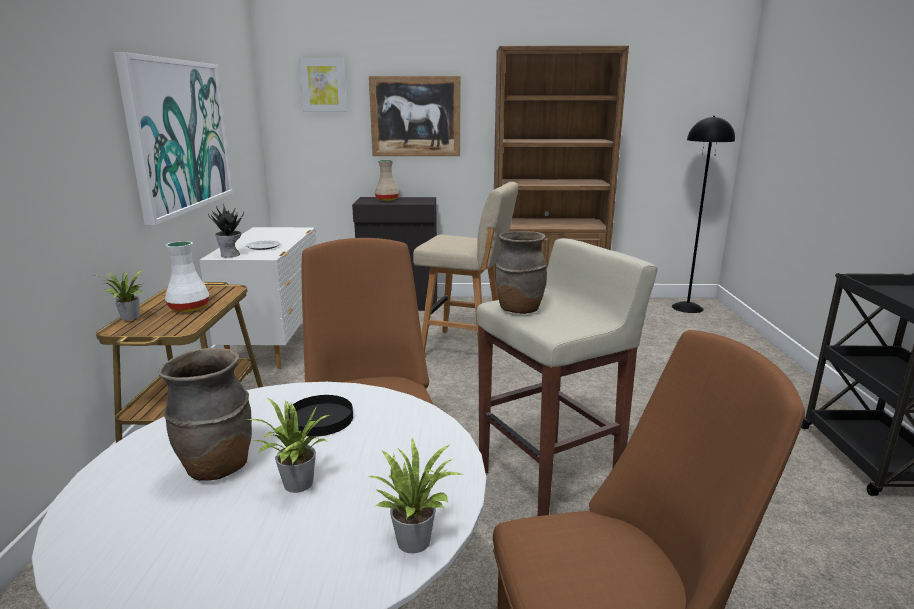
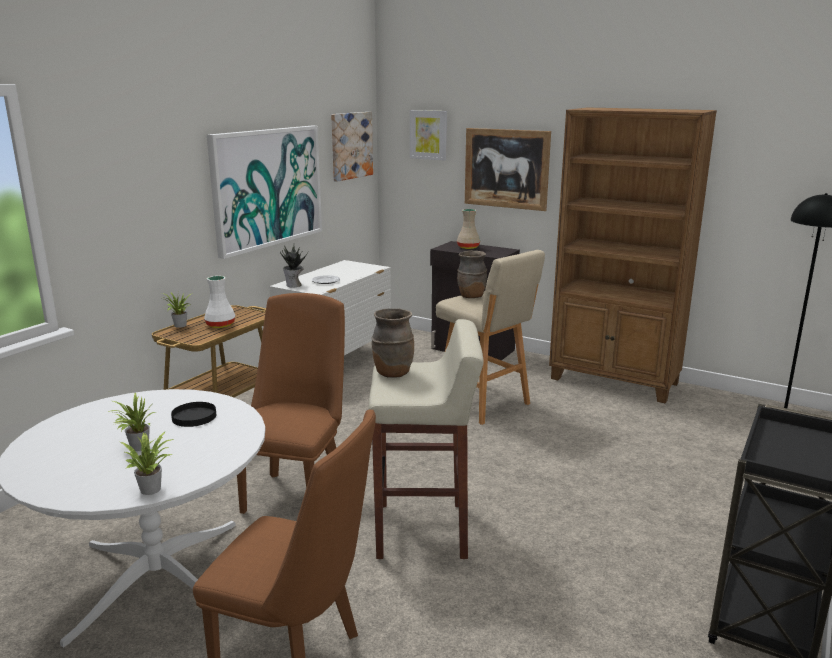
camera: 30 degrees right, 0 degrees up
brown vase [158,347,252,481] -> brown vase moved to [457,250,487,298]
none -> picture [331,112,373,182]

